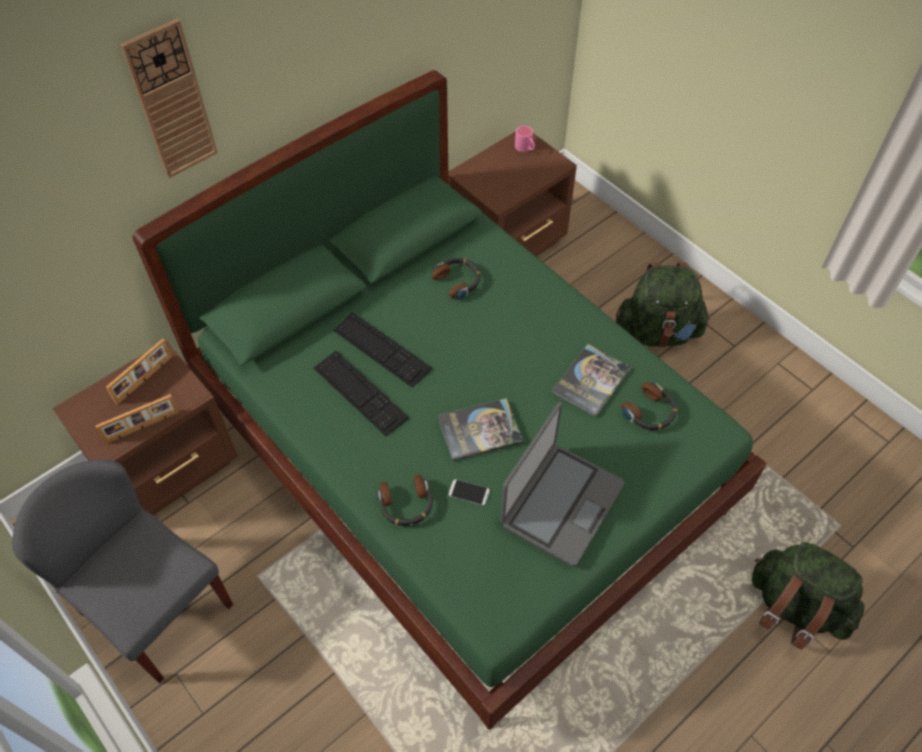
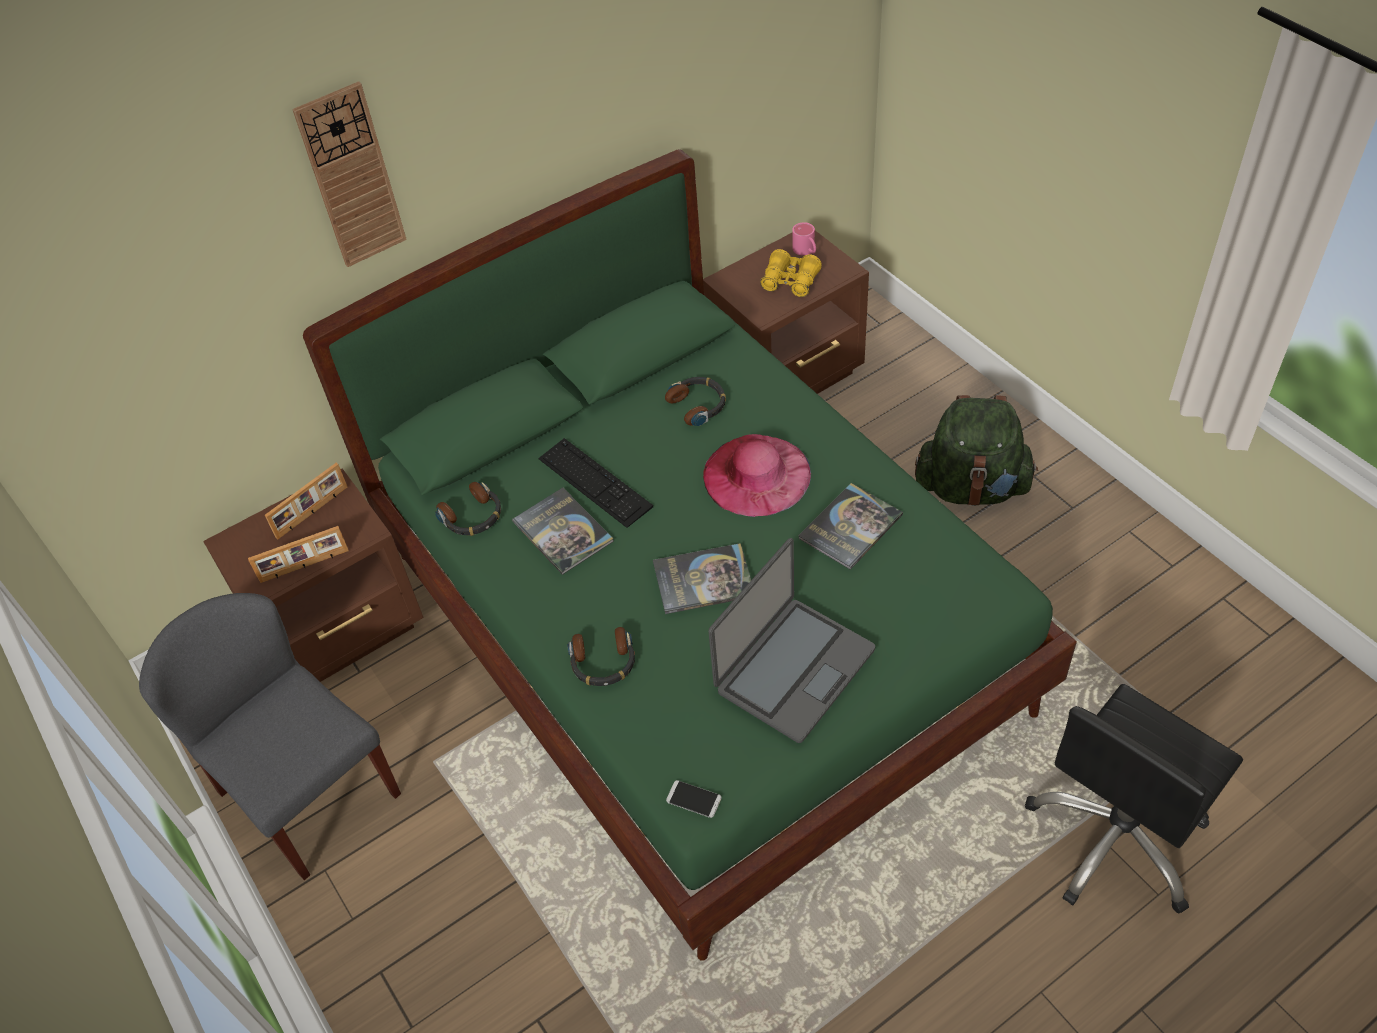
camera: 10 degrees right, 5 degrees down
keyboard [314,351,409,436] -> book [512,488,614,575]
phone [449,479,490,506] -> phone moved to [666,780,722,818]
headphones [621,382,677,431] -> headphones moved to [435,482,501,536]
green backpack [752,542,865,650] -> black office chair [1025,684,1243,913]
none -> pink hat [703,434,811,517]
none -> yellow binoculars [760,249,822,297]

